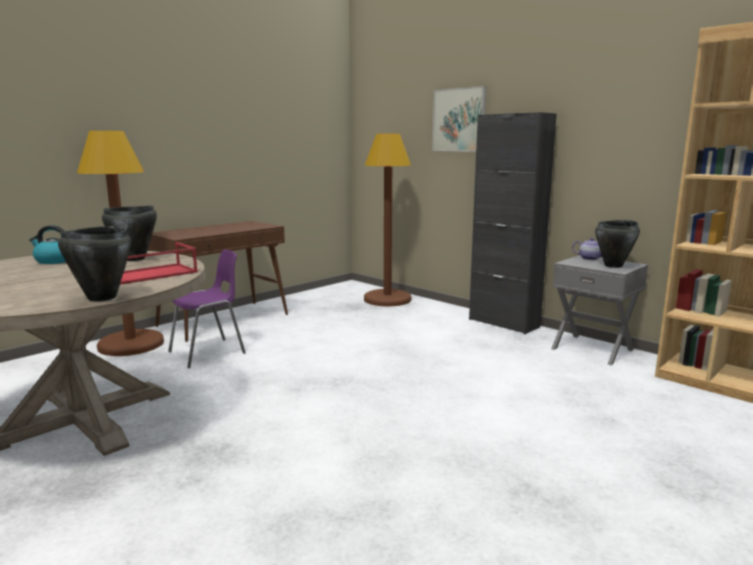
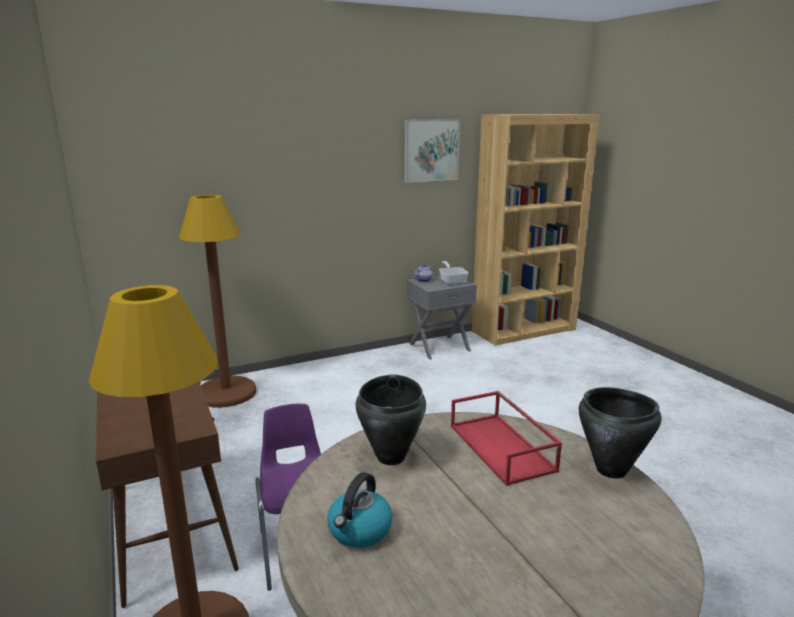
camera: 70 degrees left, 5 degrees up
picture [432,86,486,152] -> picture moved to [405,119,460,183]
black cabinet [469,112,557,334] -> none
black cooking pot [595,220,640,268] -> frying pan [439,261,468,285]

